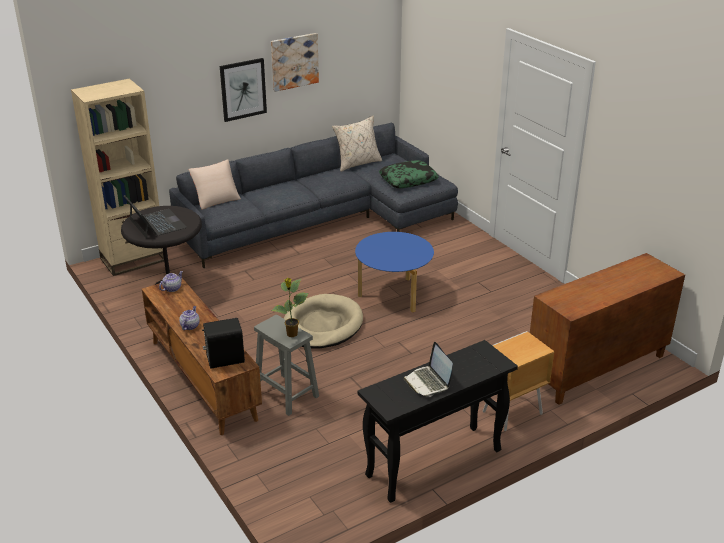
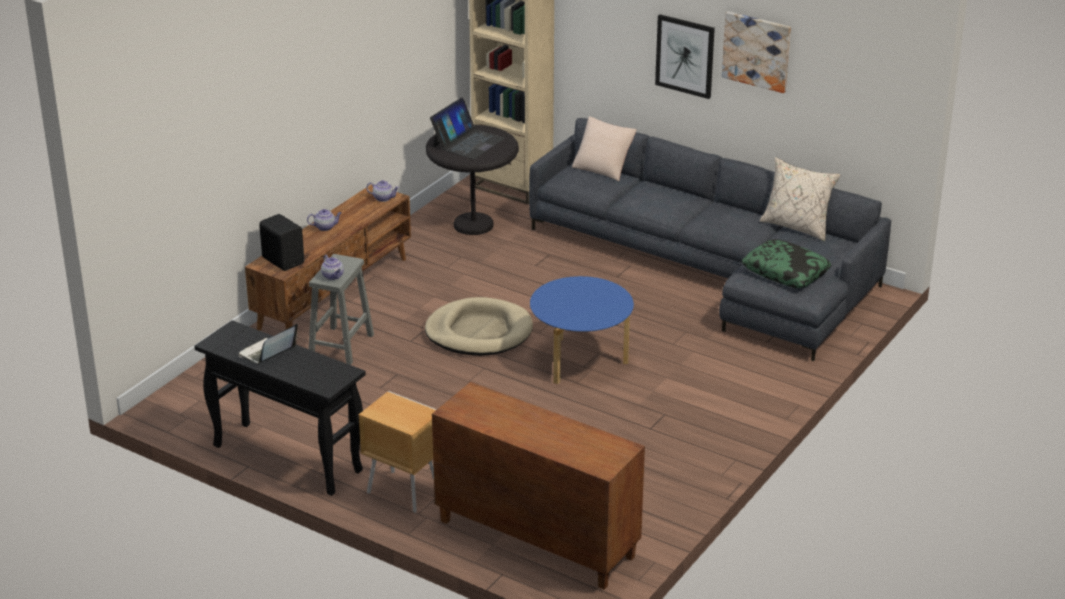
camera: 65 degrees right, 0 degrees up
potted plant [271,278,308,337] -> teapot [321,255,344,280]

